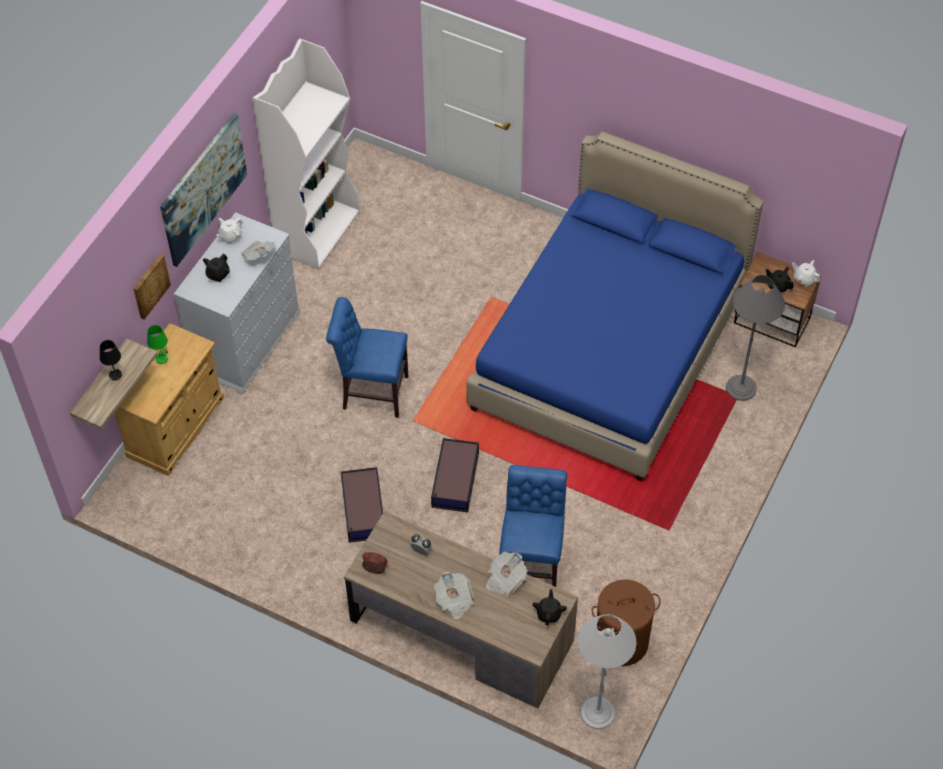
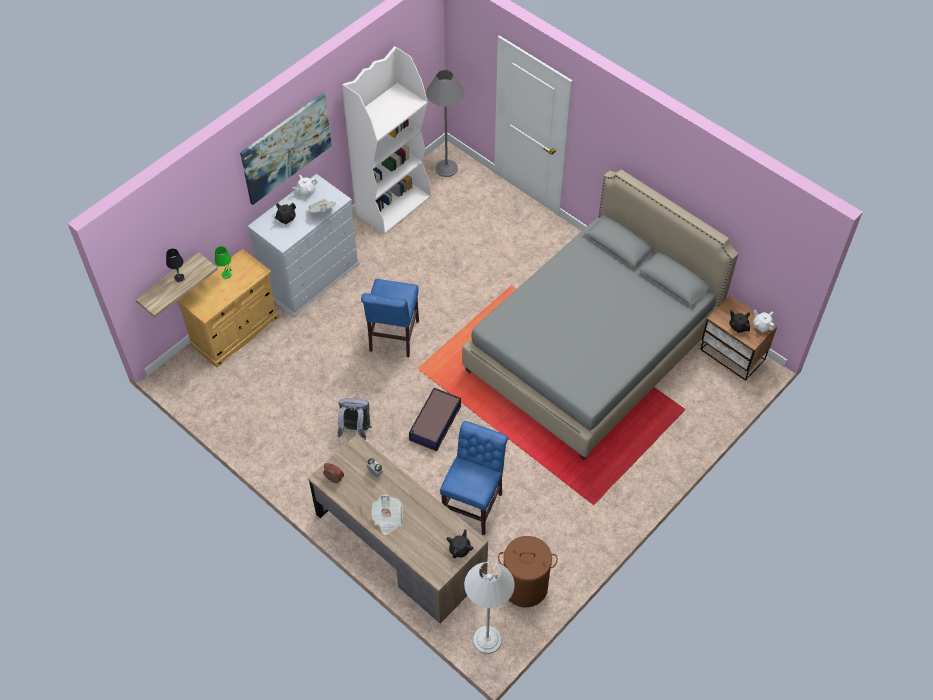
camera: 15 degrees right, 0 degrees up
picture [133,254,171,320] -> none
blue chair [326,297,408,418] -> blue chair turned 105 degrees counterclockwise [361,279,419,357]
storage box [341,467,383,543] -> grey backpack [338,398,371,440]
blue bed [466,131,764,481] -> grey bed [462,170,739,460]
newspaper [486,552,527,596] -> none
grey floor lamp [726,275,785,401] -> grey floor lamp moved to [426,70,464,177]

